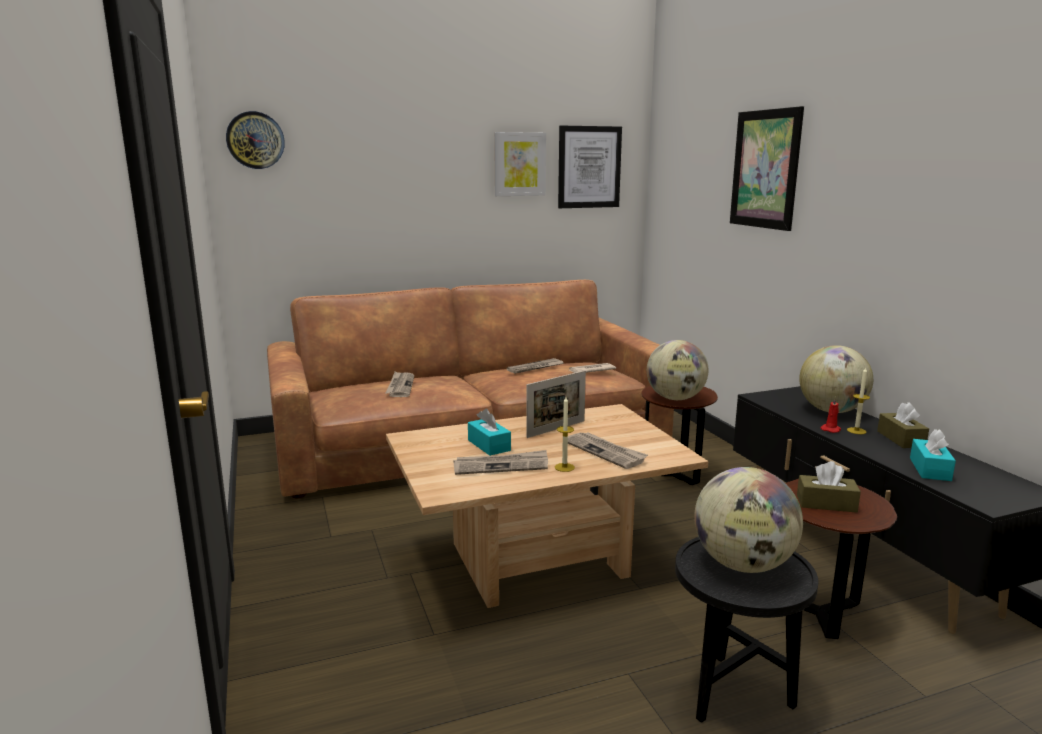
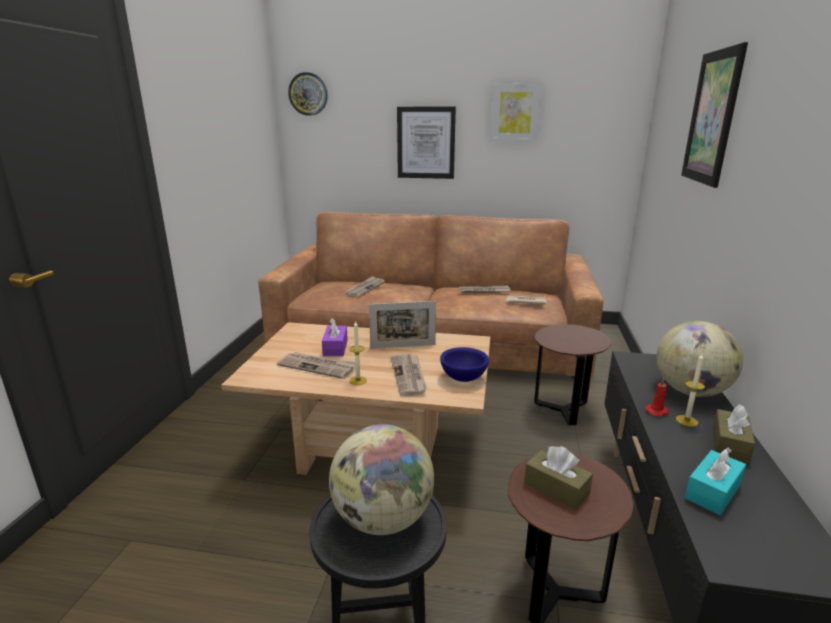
camera: 30 degrees right, 5 degrees up
turquoise tissue box [468,408,511,456] -> purple tissue box [322,318,348,356]
picture [558,126,622,208] -> picture moved to [397,107,456,179]
globe [647,340,709,400] -> none
none -> blue bowl [440,347,489,382]

